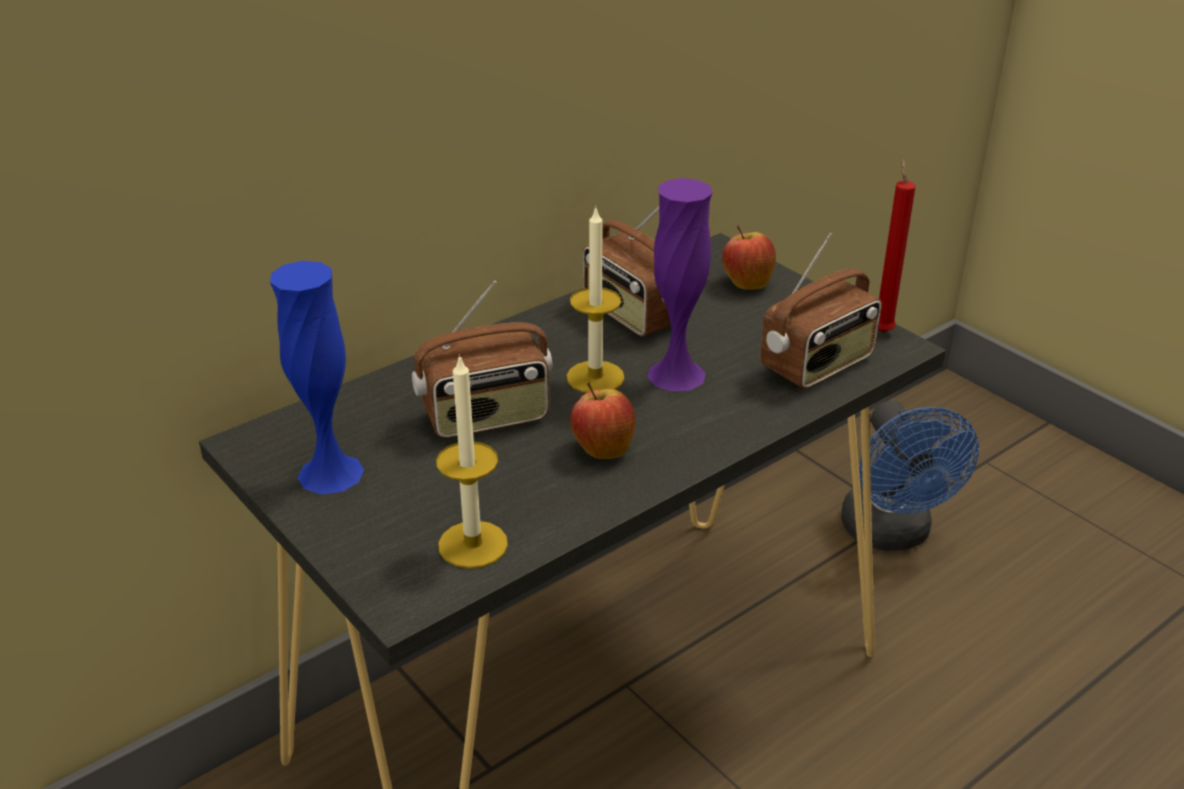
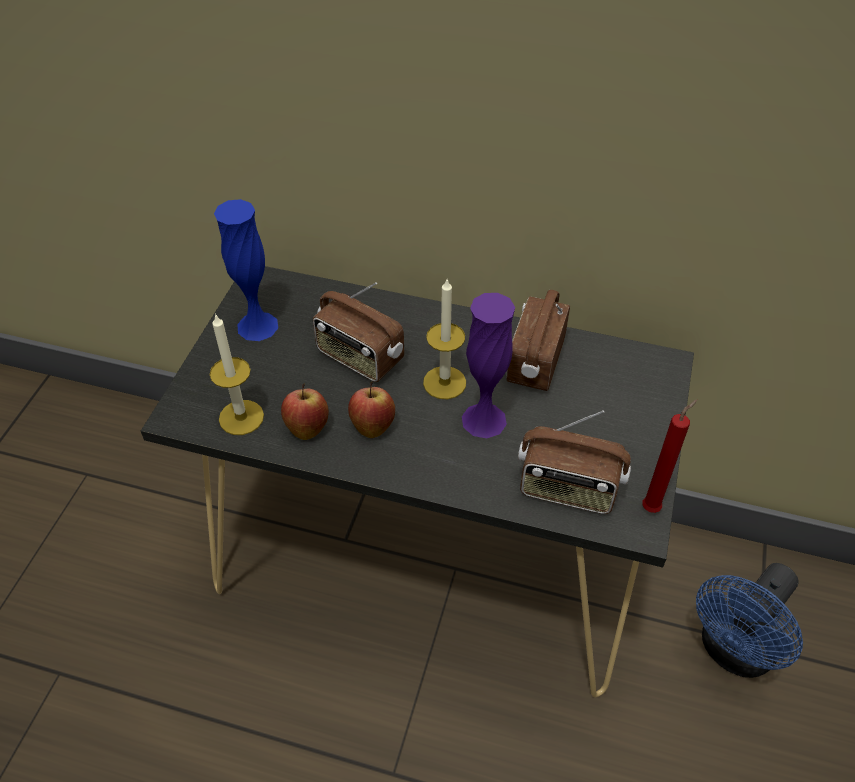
camera: 55 degrees right, 15 degrees up
apple [722,225,776,290] -> apple moved to [281,383,329,440]

